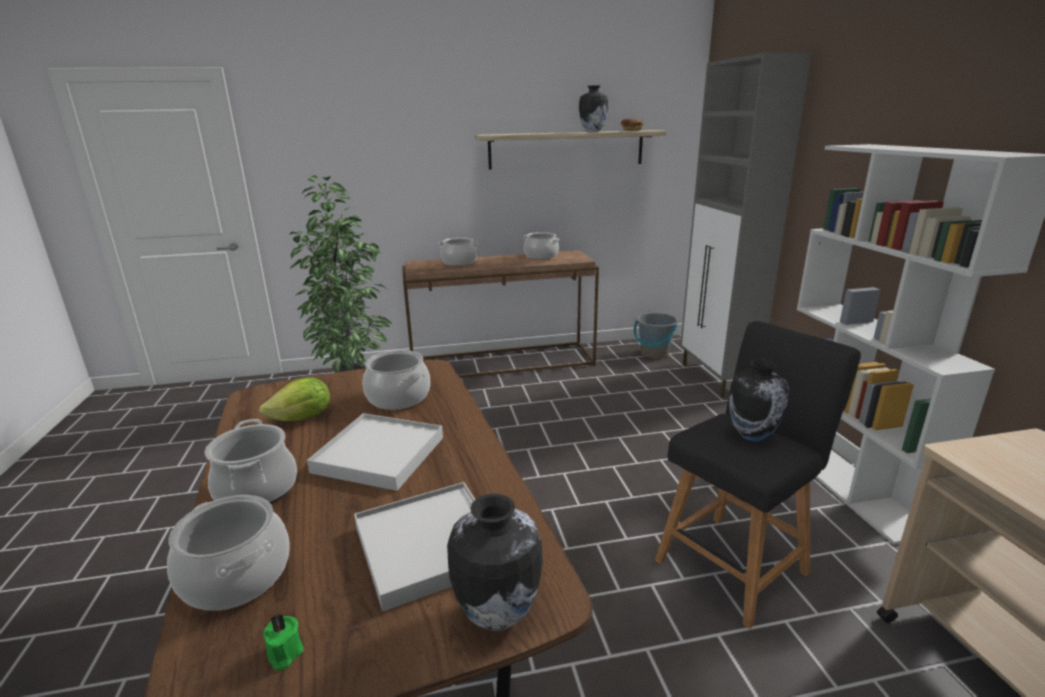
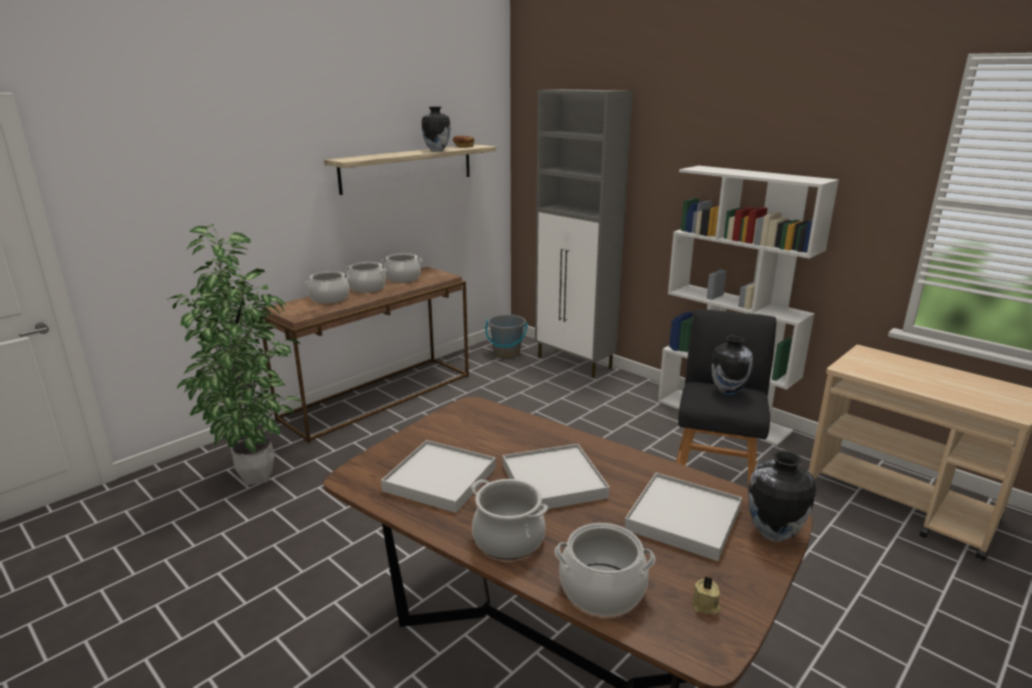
camera: 35 degrees left, 0 degrees up
lettuce [259,377,330,421] -> white tray [381,440,496,513]
green candle [263,613,304,670] -> beige candle [692,577,720,615]
cooking pot [362,350,430,410] -> cooking pot moved to [345,262,387,293]

